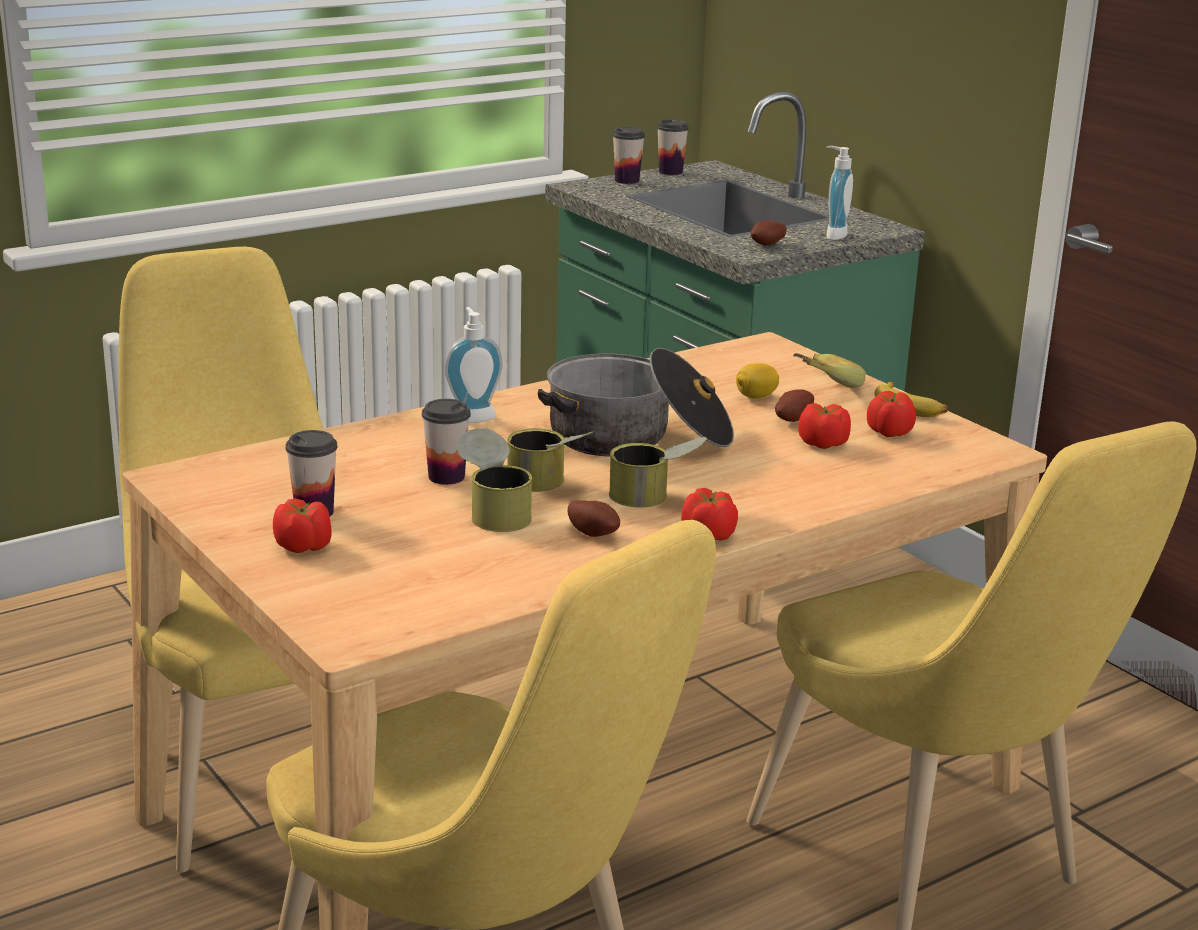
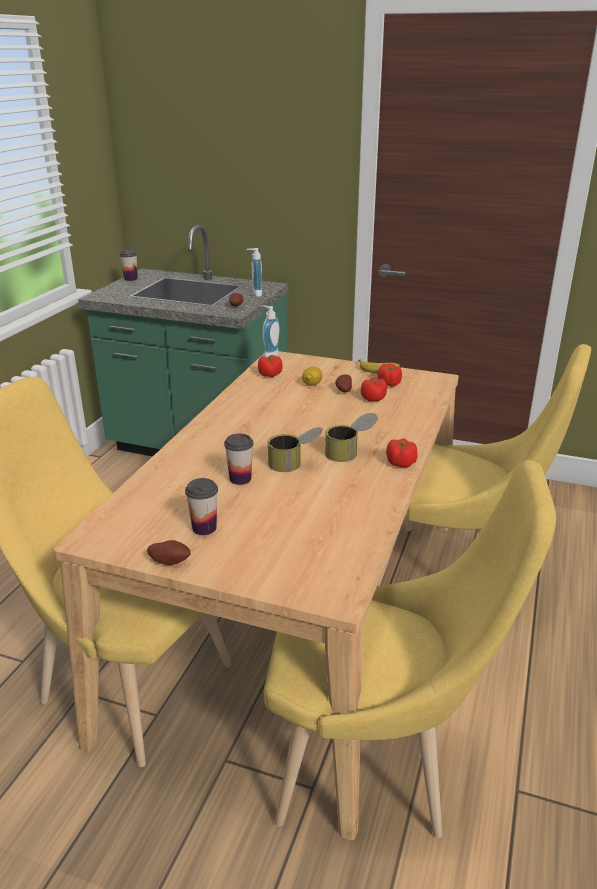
camera: 35 degrees left, 5 degrees up
tomato [273,499,332,553] -> tomato moved to [258,355,283,377]
soap dispenser [445,307,502,423] -> soap dispenser moved to [261,305,279,357]
can [457,428,532,532] -> none
cooking pot [538,348,734,456] -> none
potato [568,500,620,537] -> potato moved to [147,540,191,565]
cup [612,127,645,184] -> none
banana [793,353,866,388] -> none

